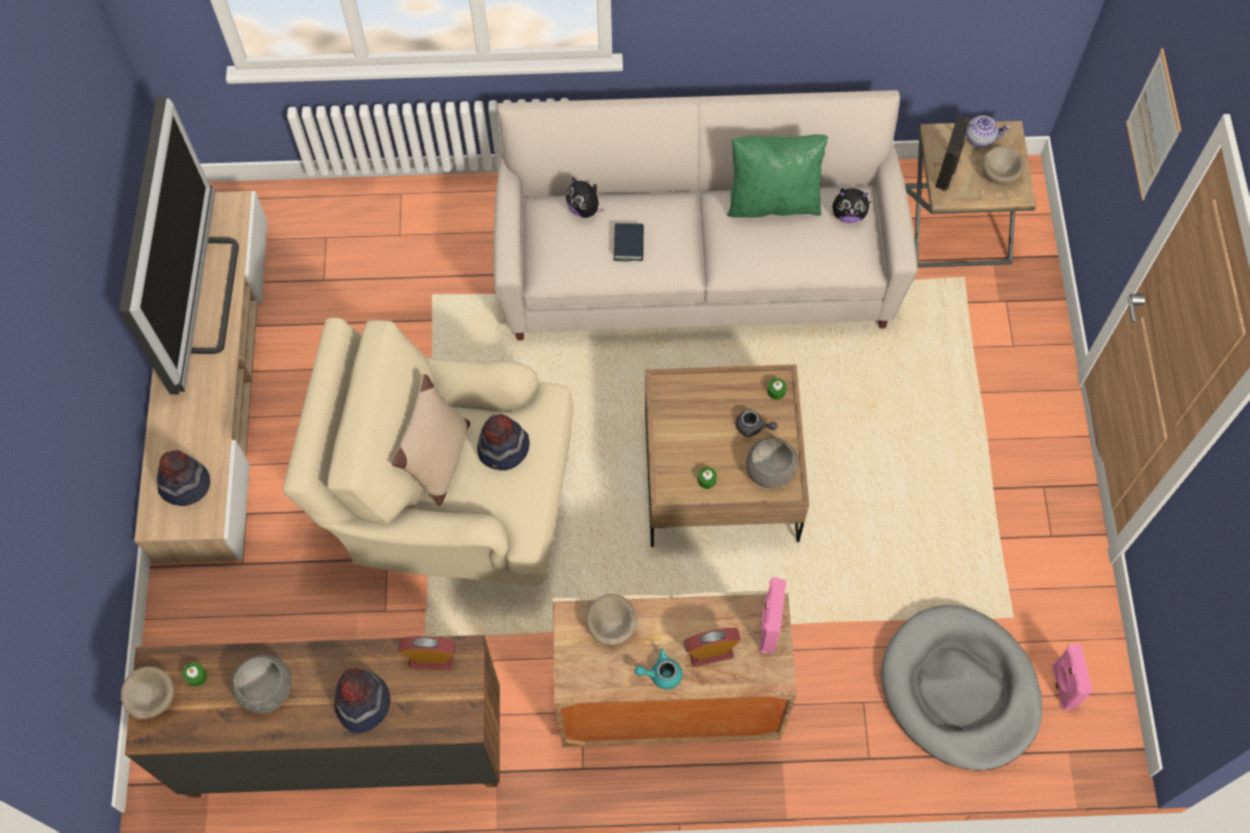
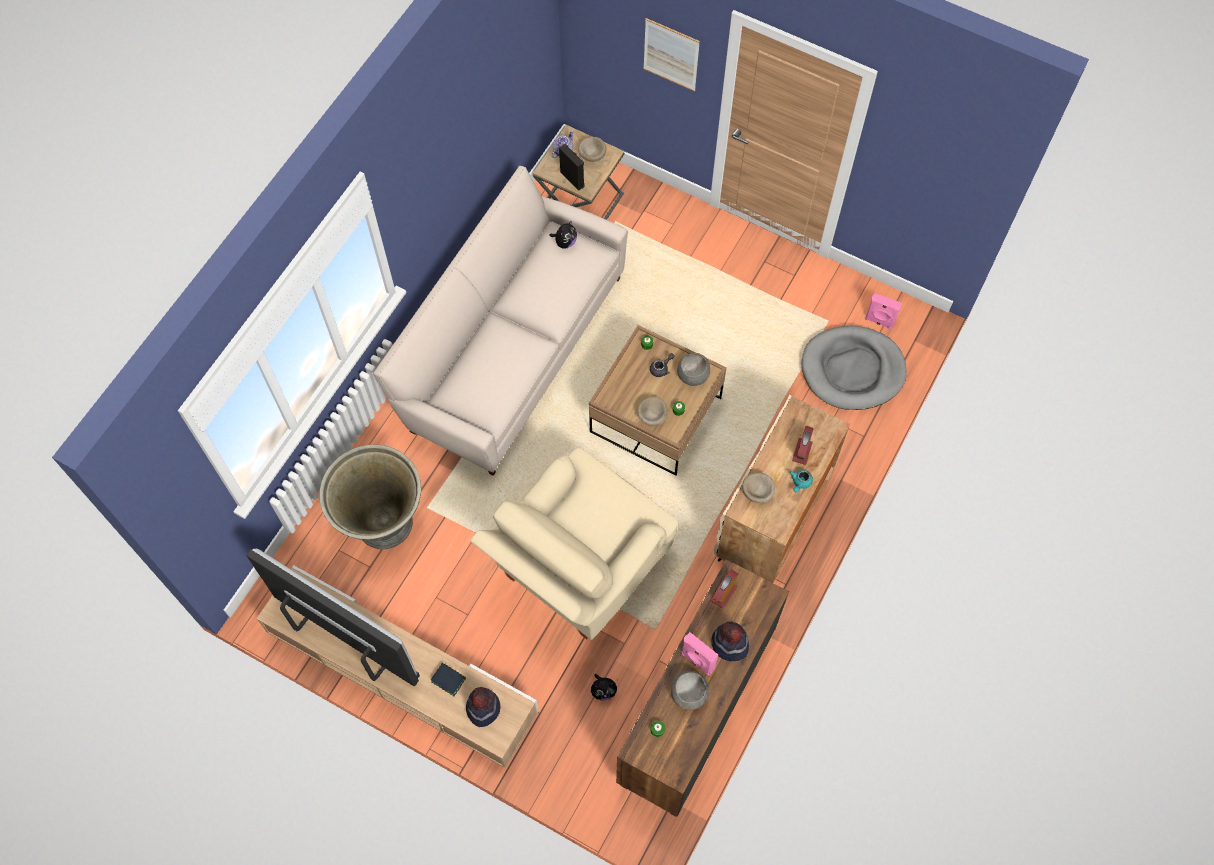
camera: 60 degrees left, 0 degrees up
beige bowl [121,667,175,719] -> beige bowl moved to [638,397,668,426]
beige pillow [391,374,470,506] -> none
hat [477,414,530,470] -> none
plush toy [566,177,604,218] -> plush toy moved to [591,674,617,700]
book [614,223,644,261] -> book moved to [431,663,466,696]
green pillow [727,135,828,218] -> none
pink speaker [759,577,786,654] -> pink speaker moved to [681,632,718,675]
none -> grey planter [319,445,421,549]

